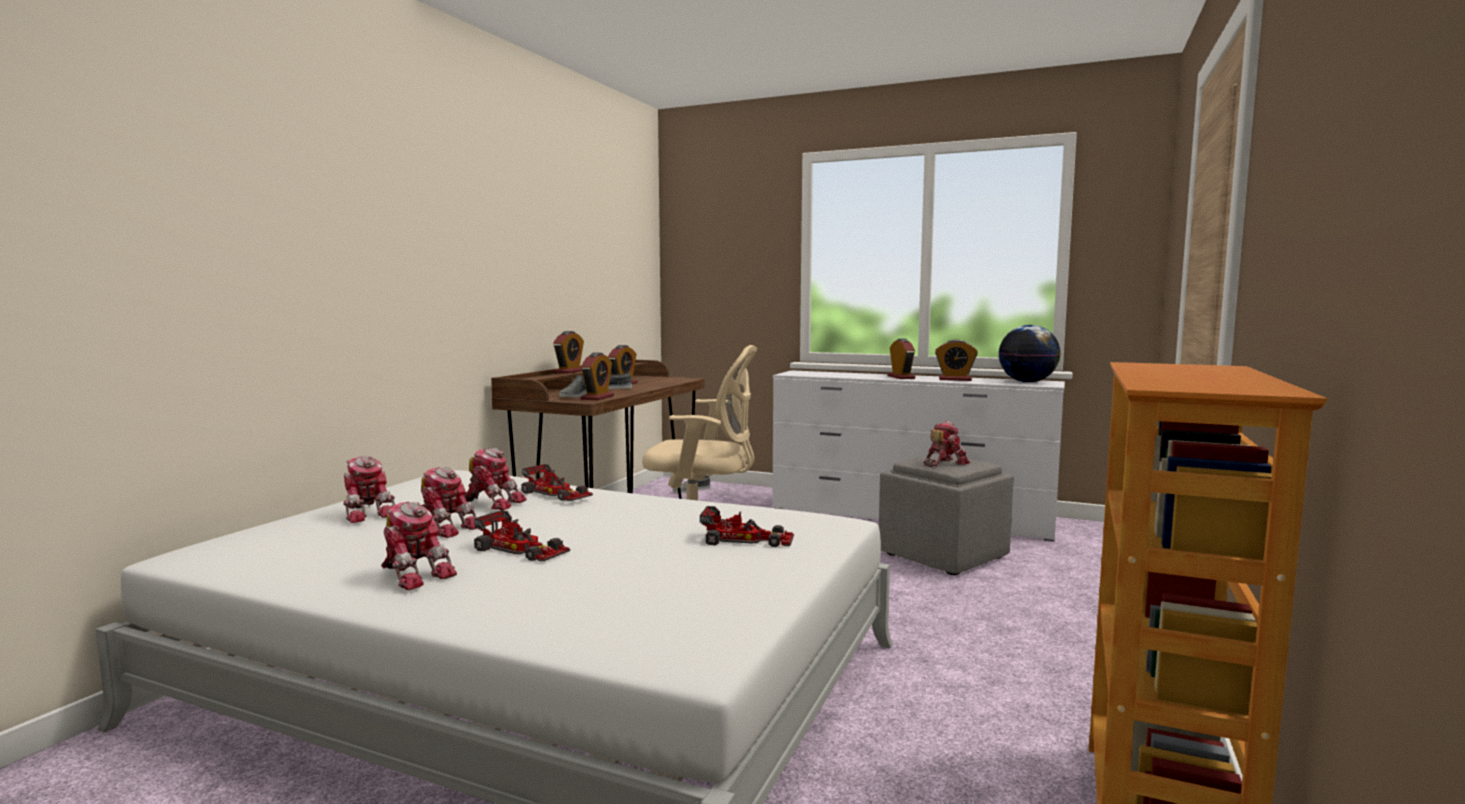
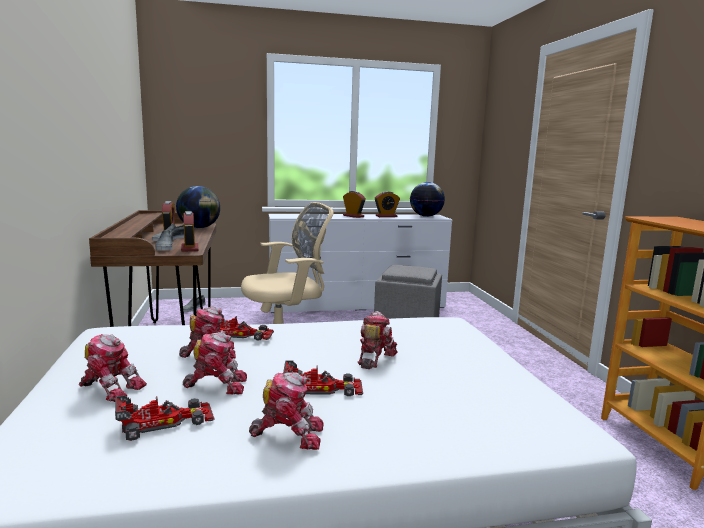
camera: 35 degrees left, 5 degrees up
alarm clock [553,331,584,374] -> none
toy car [700,506,794,547] -> toy car moved to [115,395,214,441]
toy robot [924,421,970,467] -> toy robot moved to [358,311,398,369]
none -> globe [176,186,220,228]

